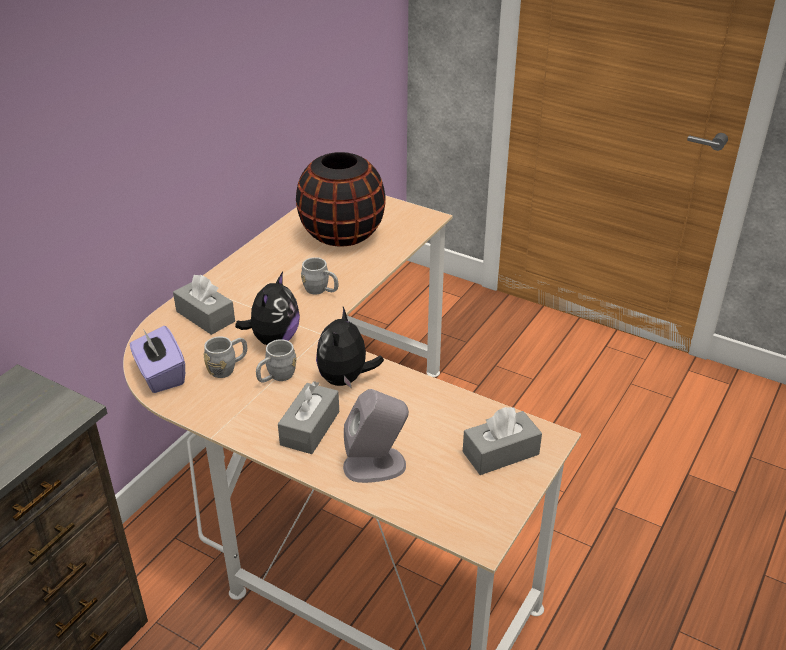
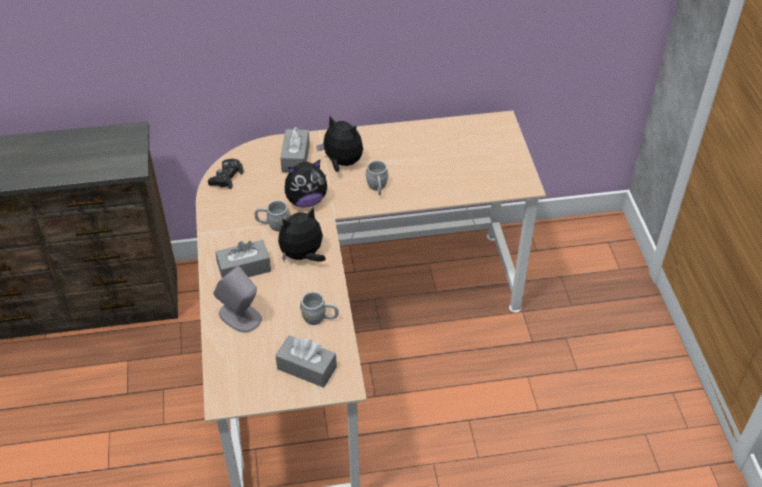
camera: 50 degrees right, 10 degrees up
purple tissue box [130,326,185,393] -> black game controller [208,159,244,190]
grey mug [204,336,247,378] -> grey mug moved to [300,292,339,325]
black vase [296,152,386,246] -> none
none -> plush toy [316,116,363,172]

